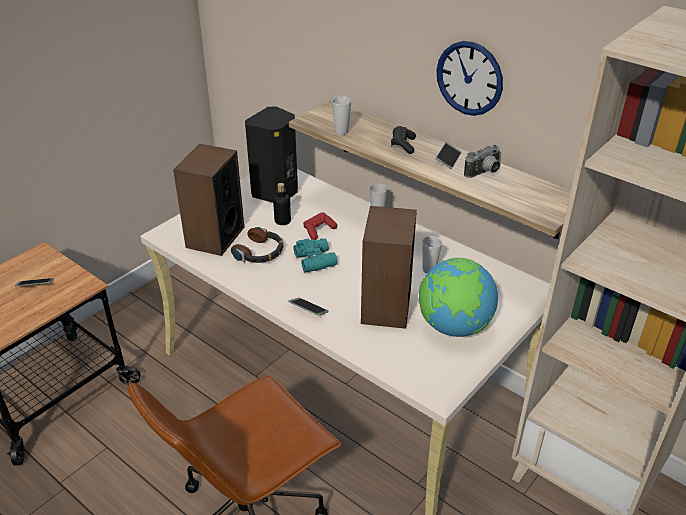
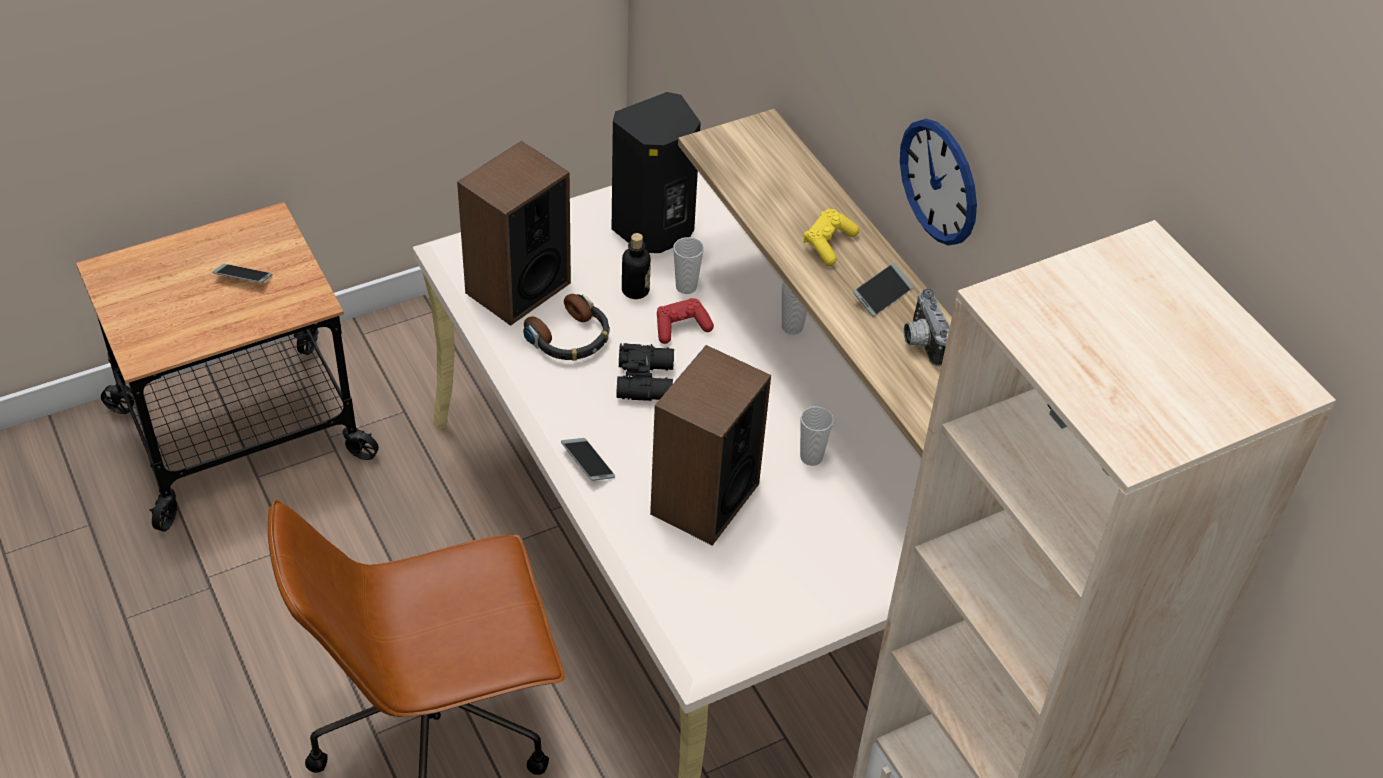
camera: 20 degrees right, 10 degrees up
turquoise binoculars [293,238,338,272] -> black binoculars [616,343,674,401]
cup [332,96,351,135] -> cup moved to [673,237,704,294]
black game controller [391,126,416,154] -> yellow game controller [803,209,859,266]
globe [419,258,498,337] -> none
camera [464,145,501,178] -> camera turned 90 degrees clockwise [904,288,950,366]

